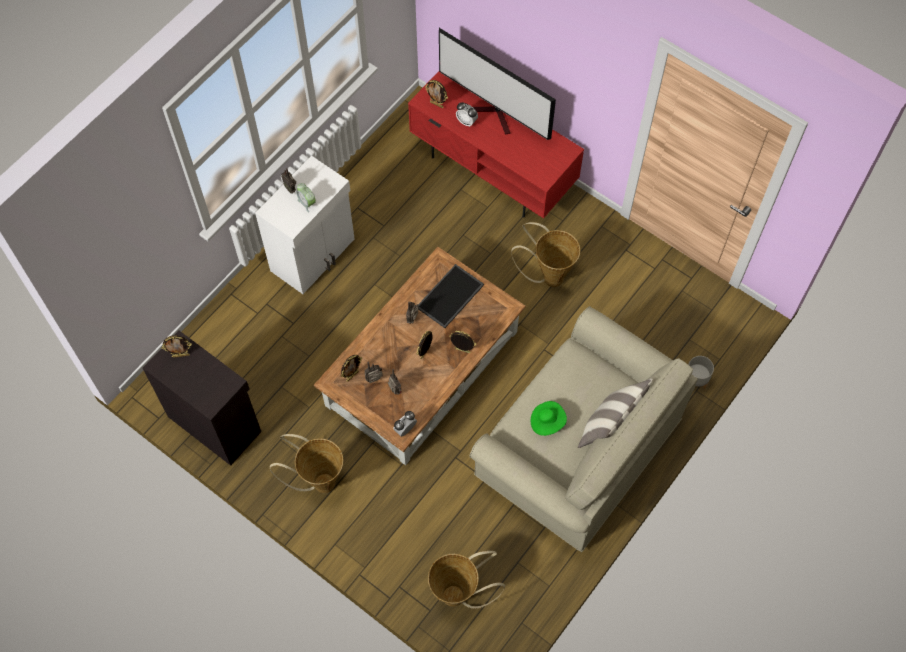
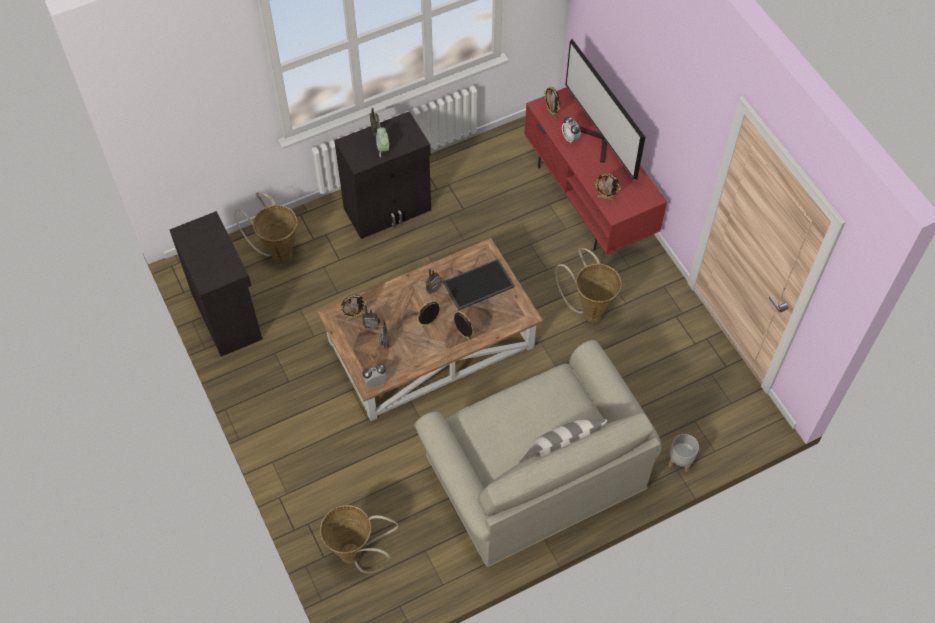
camera: 25 degrees right, 5 degrees down
picture frame [161,335,191,358] -> picture frame moved to [594,173,621,201]
white cabinet [255,156,355,294] -> black cabinet [334,111,431,239]
basket [270,434,343,493] -> basket moved to [234,192,297,264]
green hat [531,401,567,436] -> none

